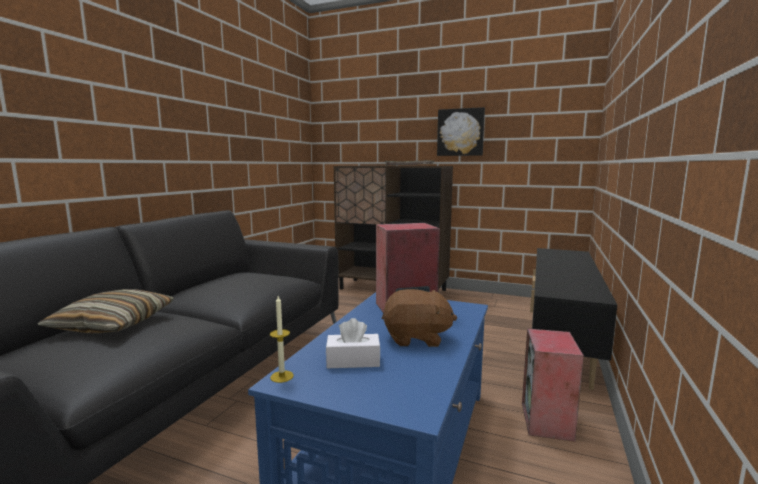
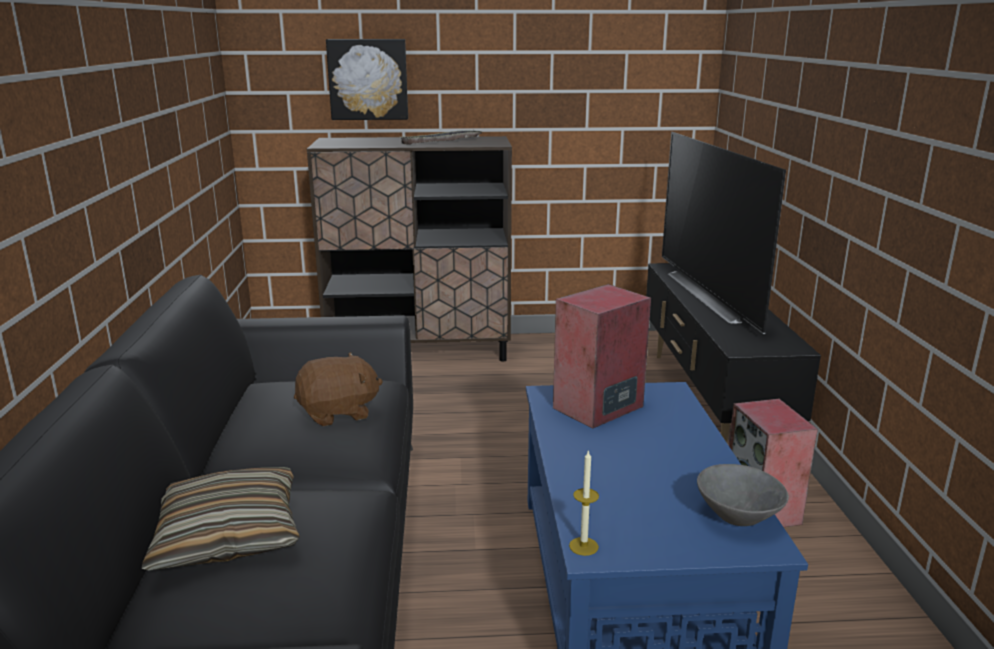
camera: 25 degrees left, 10 degrees up
white tissue box [326,318,381,368] -> none
brown plush toy [382,289,457,347] -> brown plush toy moved to [294,352,383,426]
picture [437,107,485,156] -> picture moved to [326,39,408,120]
none -> television [662,132,786,334]
none -> grey bowl [697,464,789,526]

